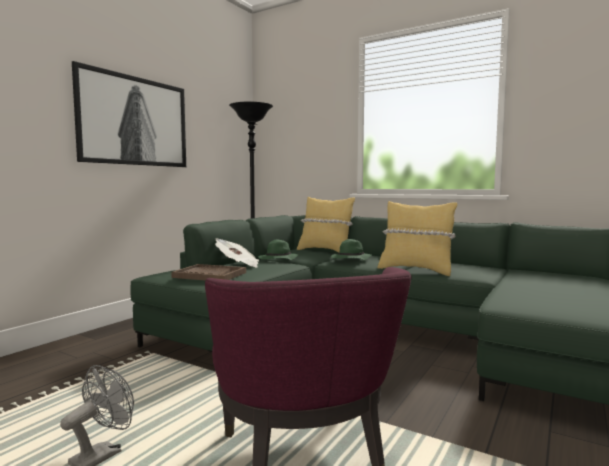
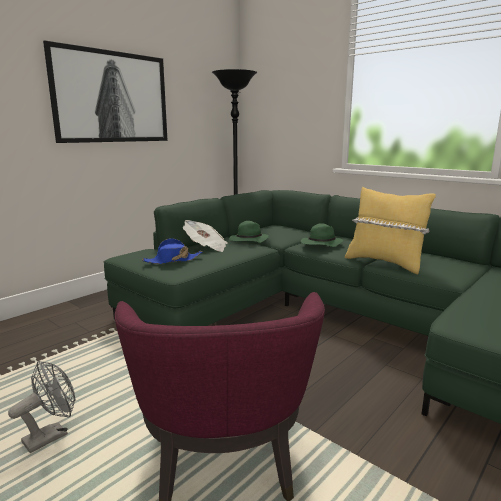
camera: 10 degrees right, 10 degrees up
brown tray [171,264,246,281] -> blue hat [142,238,202,264]
yellow pillow [297,197,355,253] -> none

